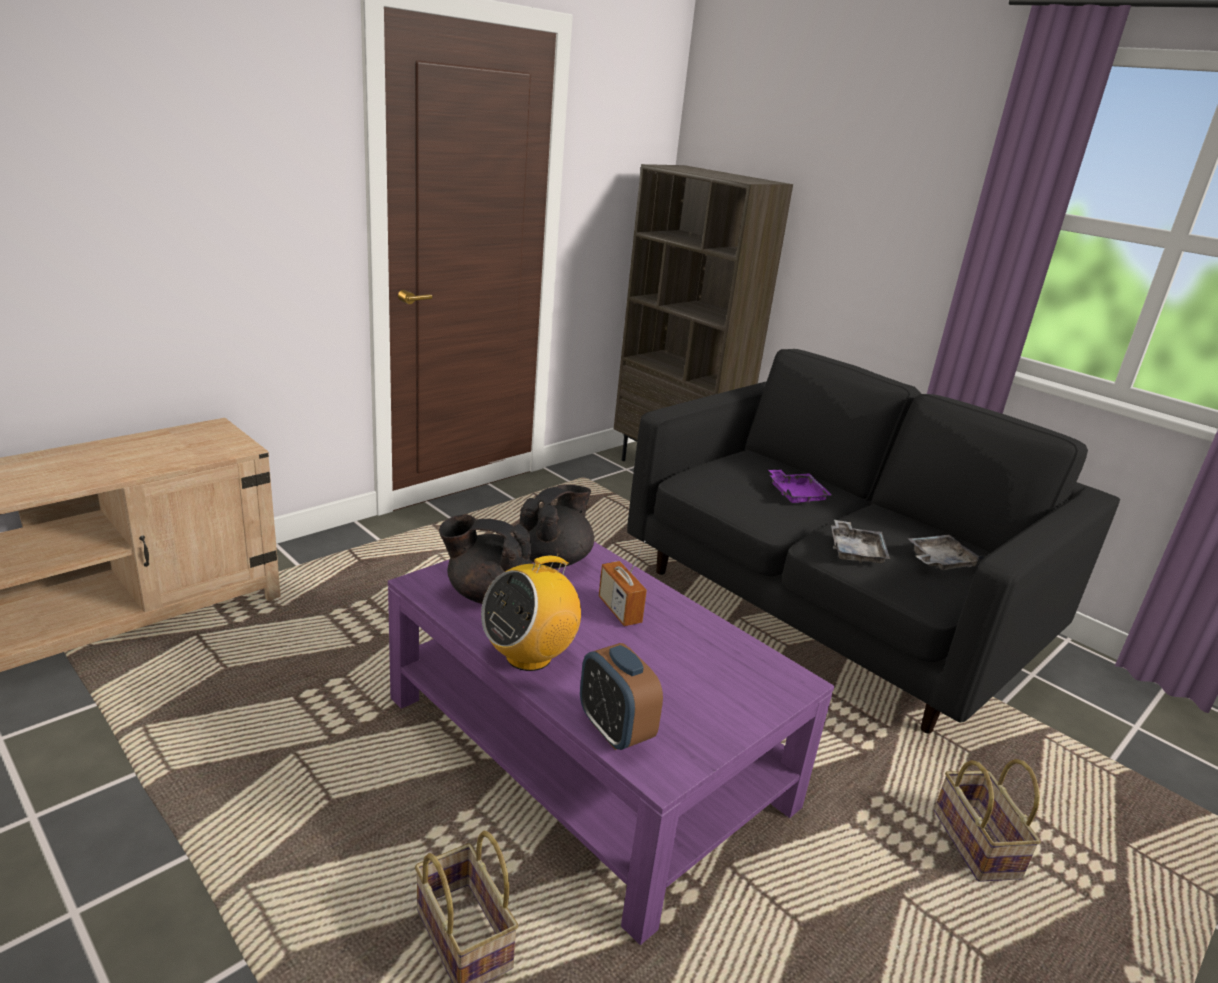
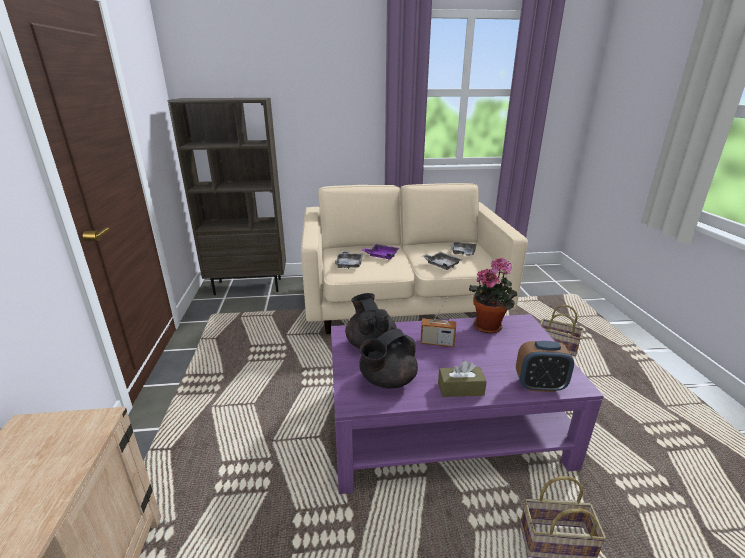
camera: 50 degrees left, 0 degrees up
radio [481,553,581,671] -> brown tissue box [438,360,487,397]
black sofa [627,349,1120,734] -> beige sofa [301,183,528,334]
none -> grey tray [335,251,363,269]
none -> potted plant [469,258,517,333]

